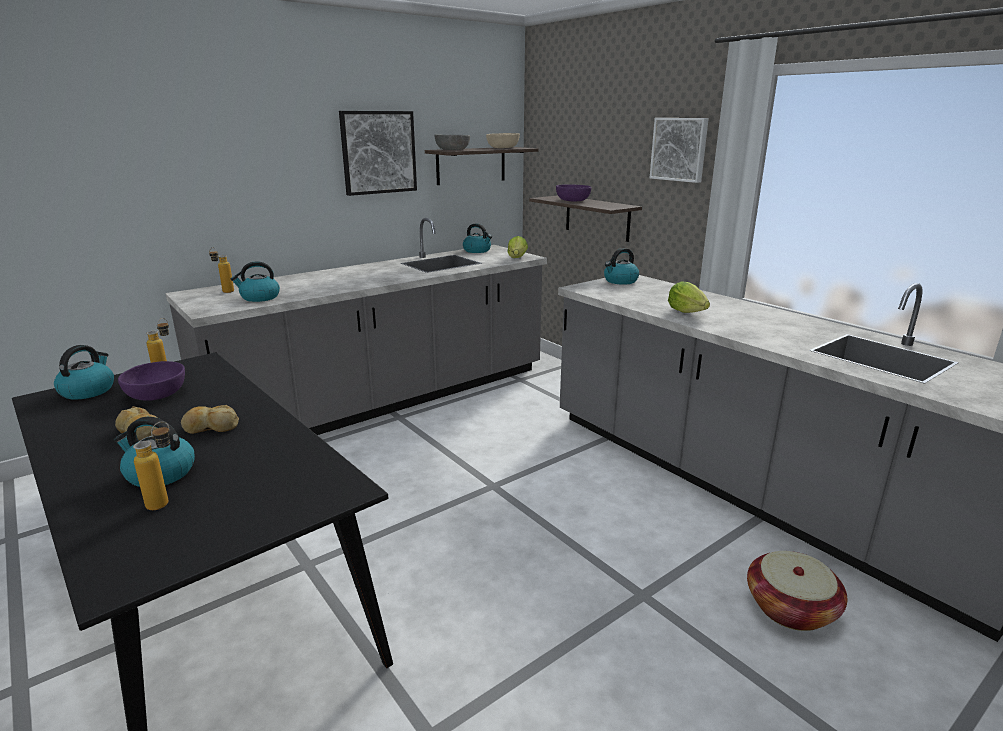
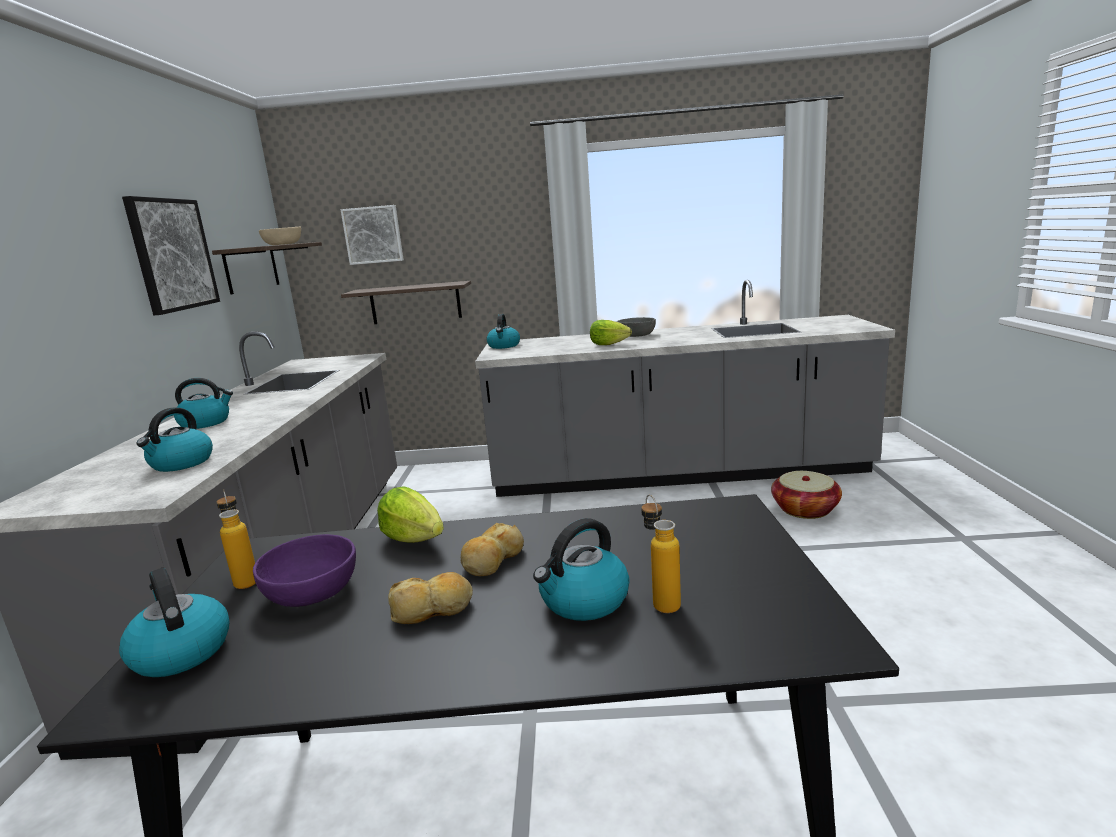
camera: 50 degrees left, 5 degrees down
bottle [209,247,234,293] -> none
grey bowl [434,135,470,150] -> grey bowl moved to [617,317,656,337]
kettle [463,223,492,253] -> kettle moved to [174,378,233,429]
lettuce [508,236,528,258] -> lettuce moved to [377,486,444,543]
purple bowl [556,185,592,202] -> none
picture [650,118,709,183] -> picture moved to [341,205,404,265]

